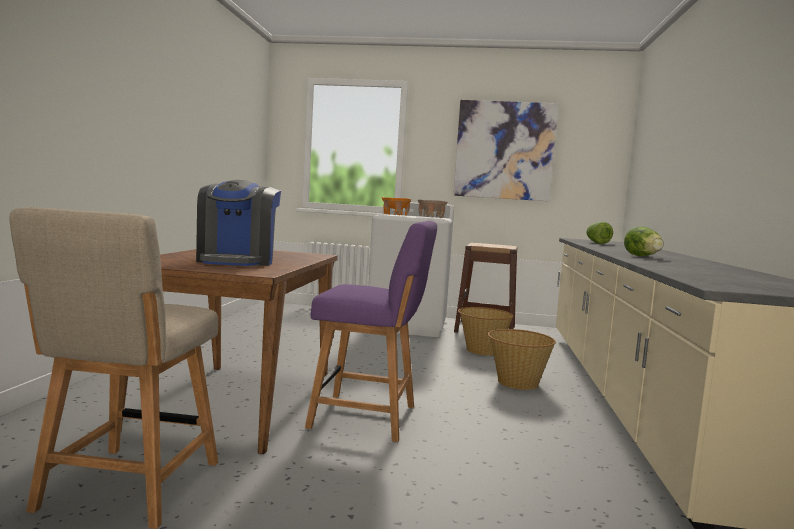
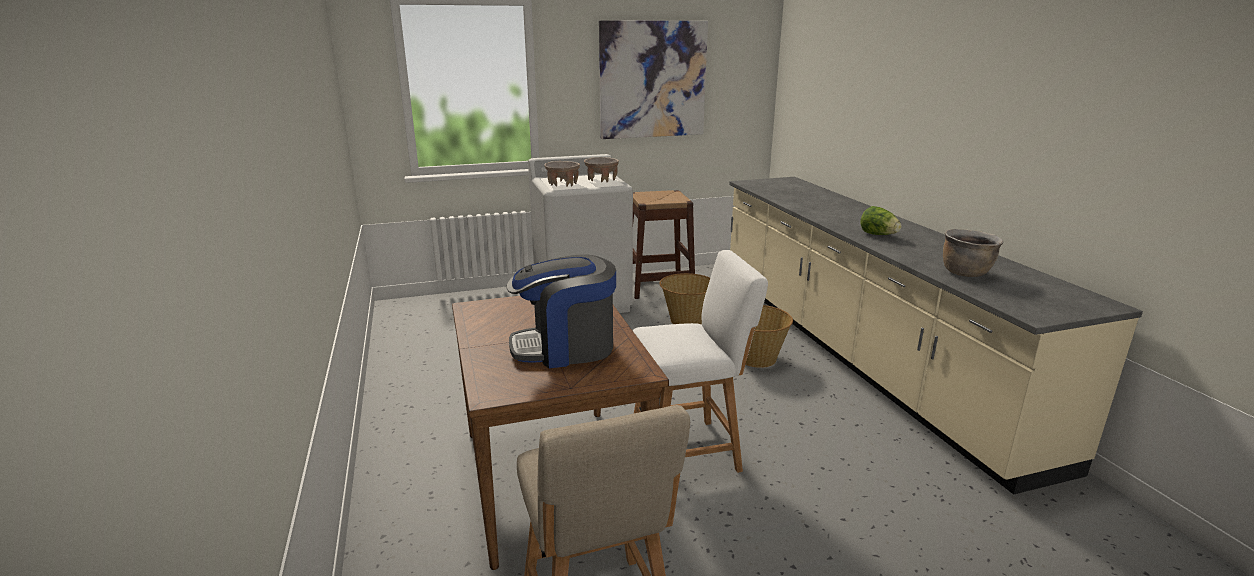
camera: 25 degrees left, 15 degrees up
coffee machine [196,180,281,266] -> coffee machine turned 105 degrees clockwise [507,254,616,368]
purple chair [305,221,437,442] -> white chair [632,250,768,473]
orange bowl [382,197,411,216] -> beige bowl [544,161,580,187]
lettuce [586,222,613,244] -> none
none -> brown cooking pot [943,229,1004,277]

